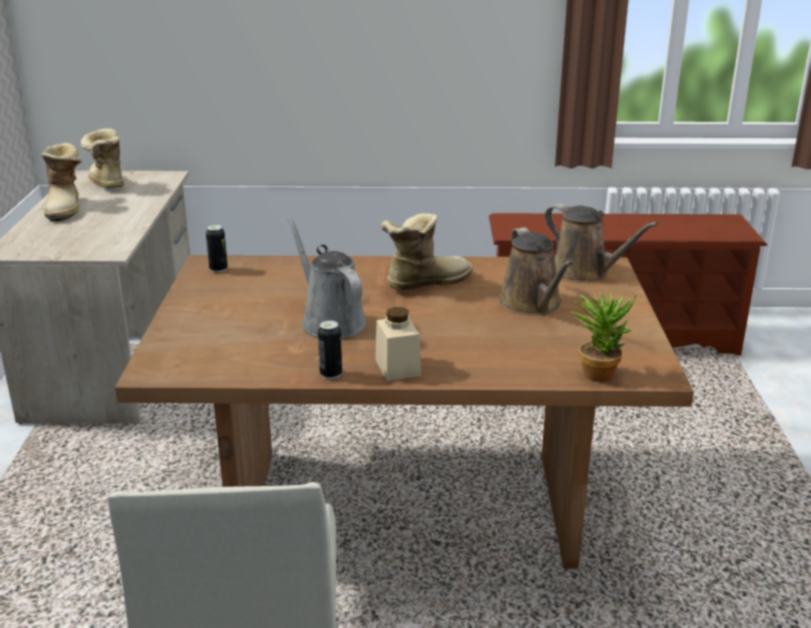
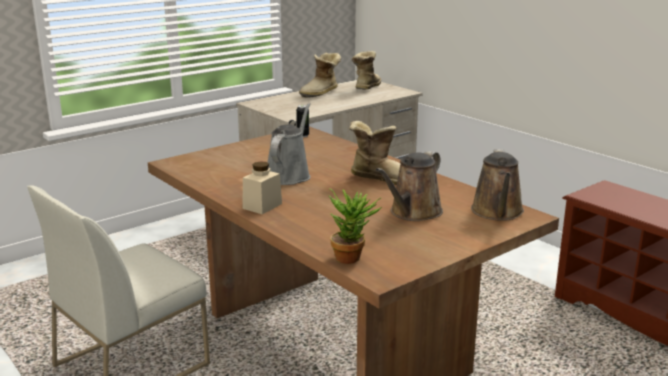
camera: 50 degrees right, 5 degrees down
can [318,320,342,379] -> none

